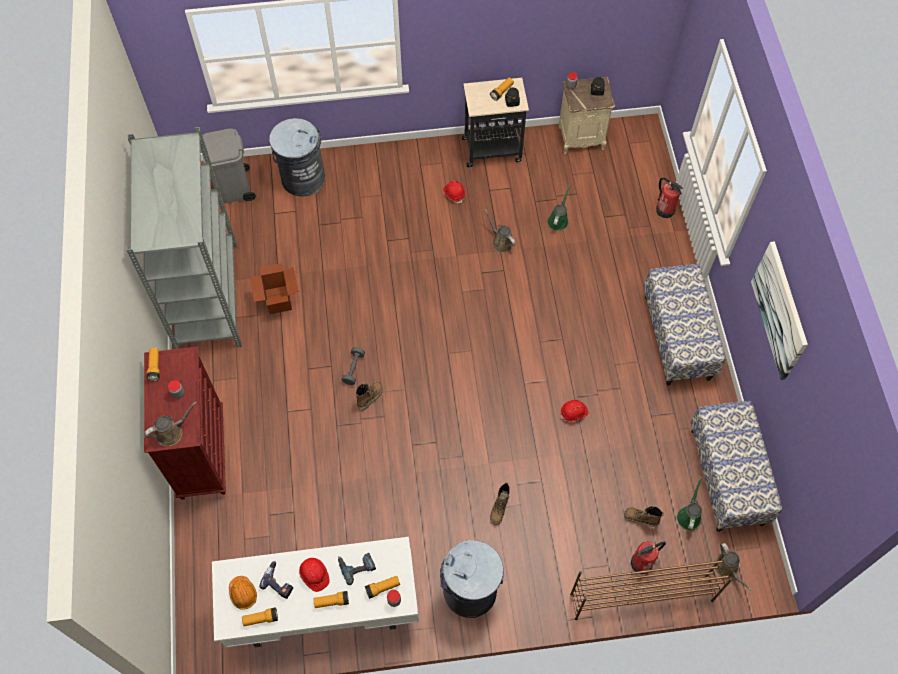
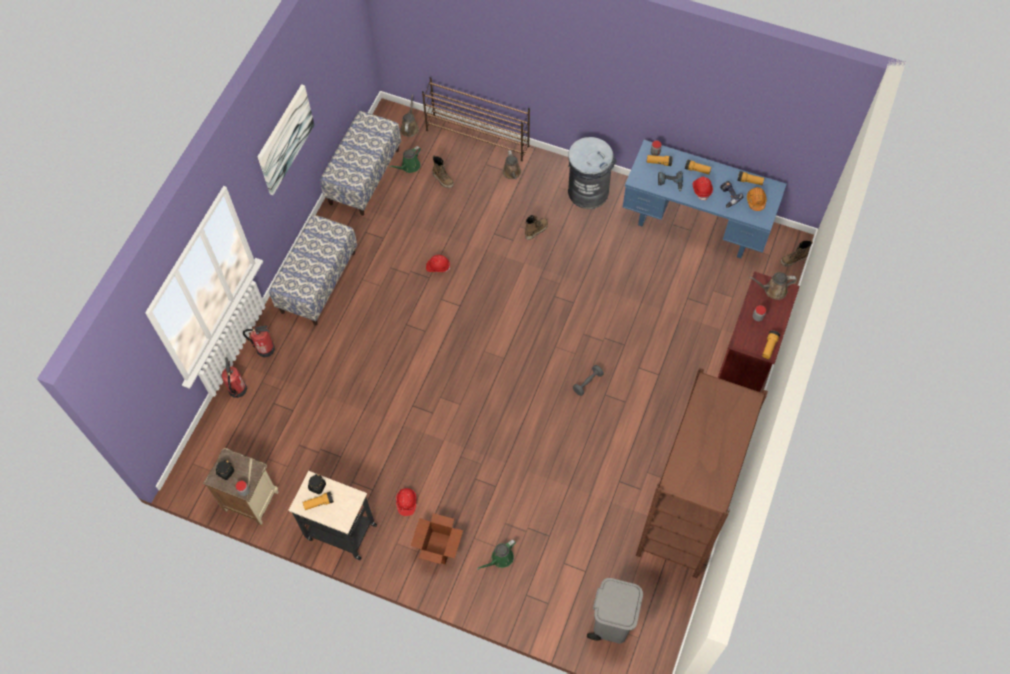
camera: 150 degrees left, 0 degrees up
grey bookcase [126,127,242,349] -> brown bookcase [636,368,768,578]
white desk [212,537,419,647] -> blue desk [623,140,787,258]
cardboard box [250,263,298,314] -> cardboard box moved to [411,513,463,564]
grey trash can [269,118,325,196] -> none
boot [355,382,383,411] -> boot moved to [781,240,813,267]
brown watering can [485,209,516,253] -> brown watering can moved to [503,150,521,180]
green watering can [548,184,570,231] -> green watering can moved to [477,539,516,570]
fire extinguisher [631,541,666,574] -> fire extinguisher moved to [243,326,275,358]

